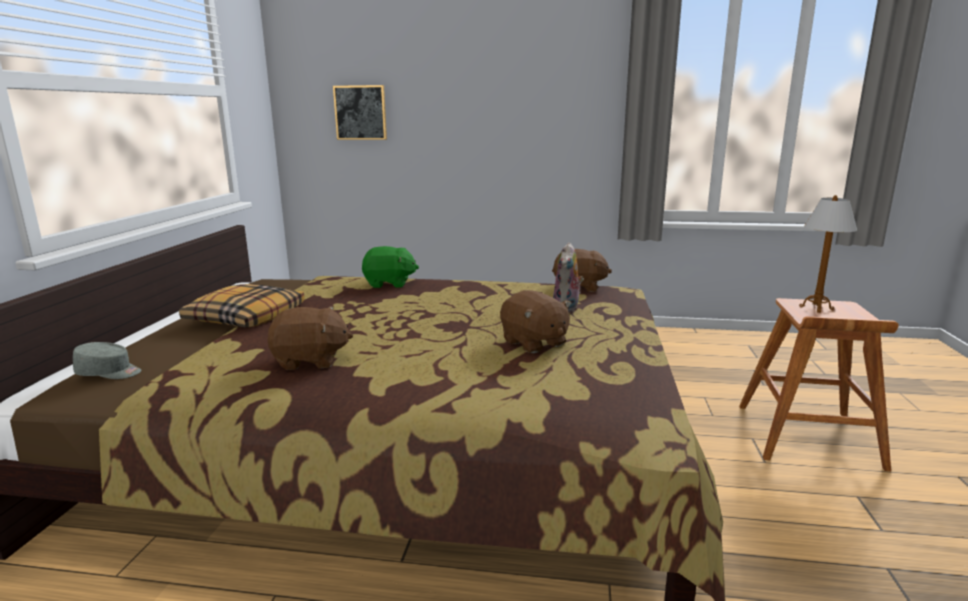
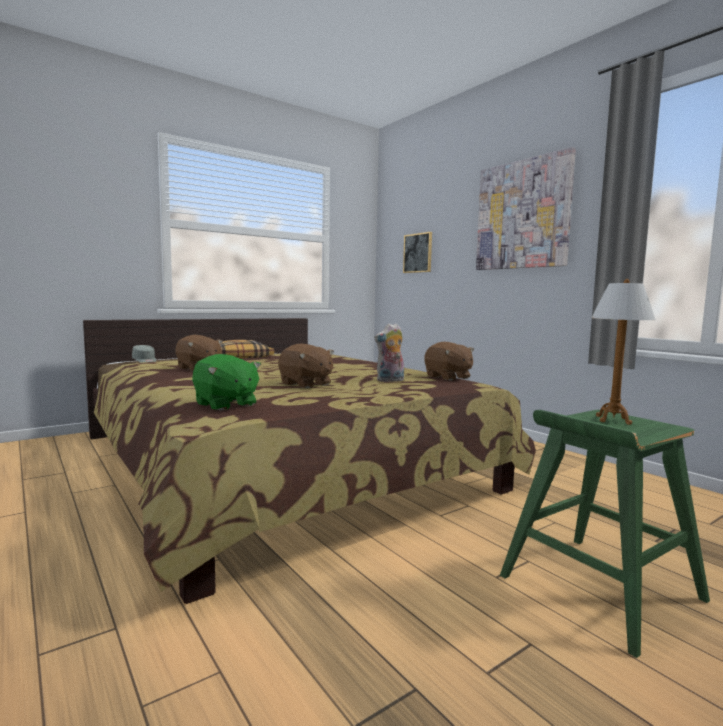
camera: 45 degrees right, 10 degrees down
green plush toy [362,246,419,288] -> green plush toy moved to [192,354,261,411]
brown plush toy [500,290,572,353] -> brown plush toy turned 60 degrees counterclockwise [278,344,334,389]
brown stool [739,298,899,471] -> green stool [500,410,710,658]
none -> picture [476,147,576,270]

